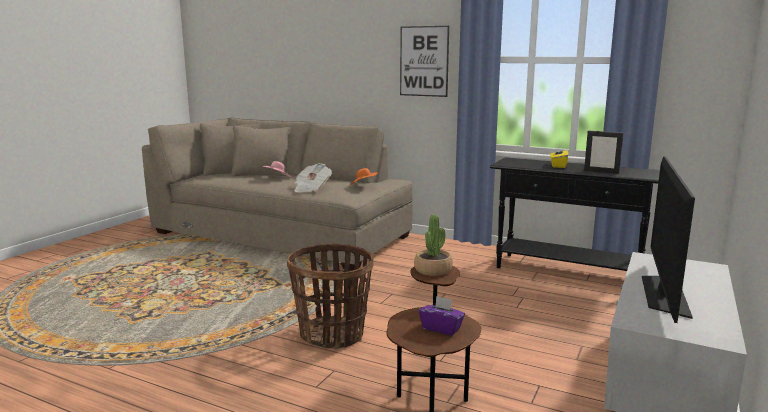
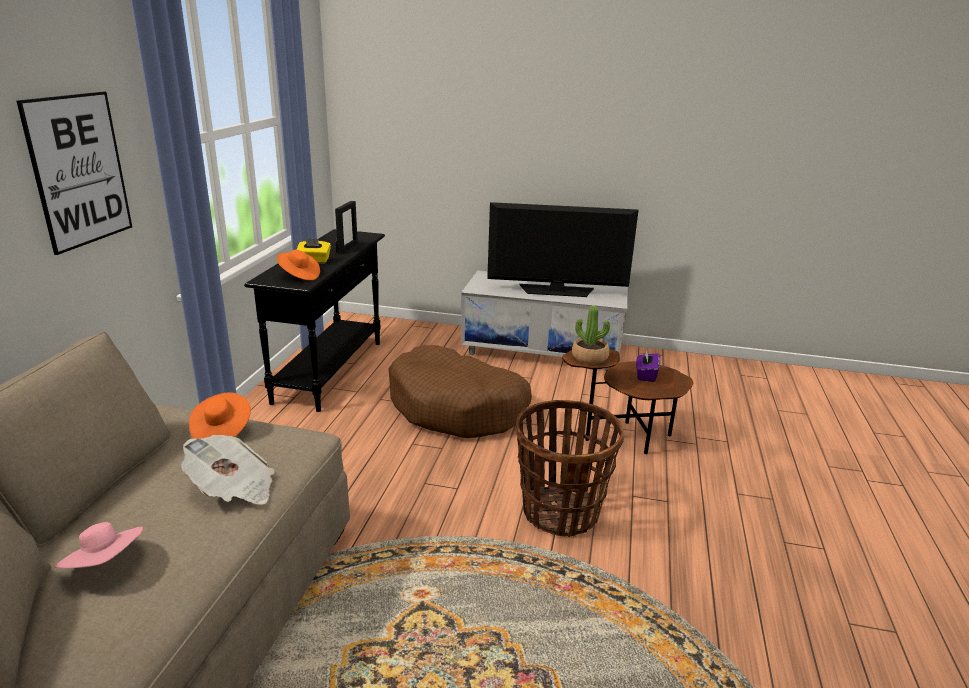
camera: 105 degrees left, 10 degrees up
none -> orange hat [277,250,320,280]
none -> brown dog bed [388,345,532,438]

